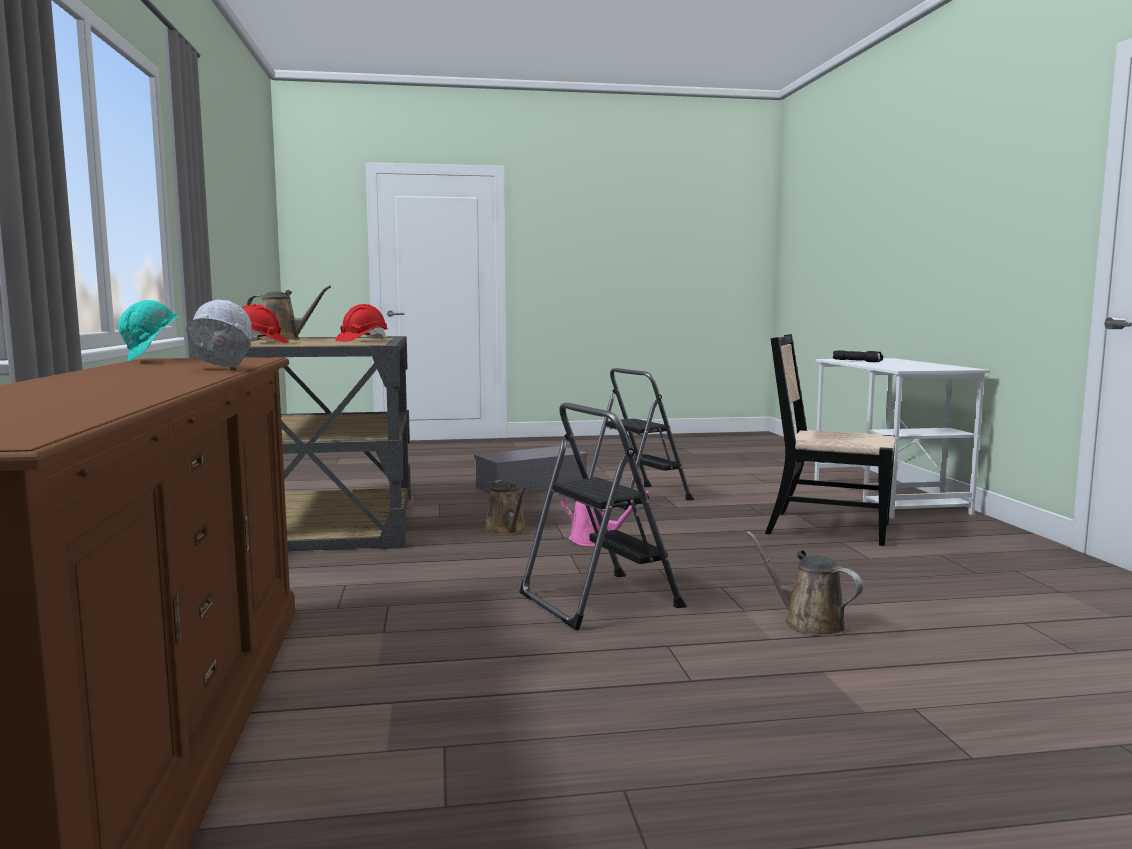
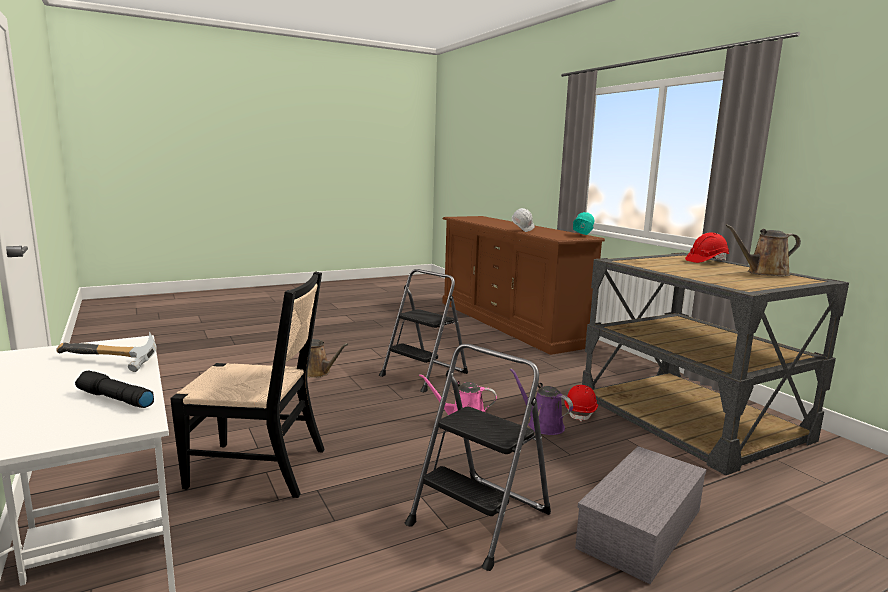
camera: 160 degrees right, 5 degrees up
red hard hat [335,304,388,341] -> red hard hat moved to [564,385,598,422]
brown watering can [484,480,526,535] -> purple watering can [510,368,573,435]
none -> hammer [56,332,157,372]

